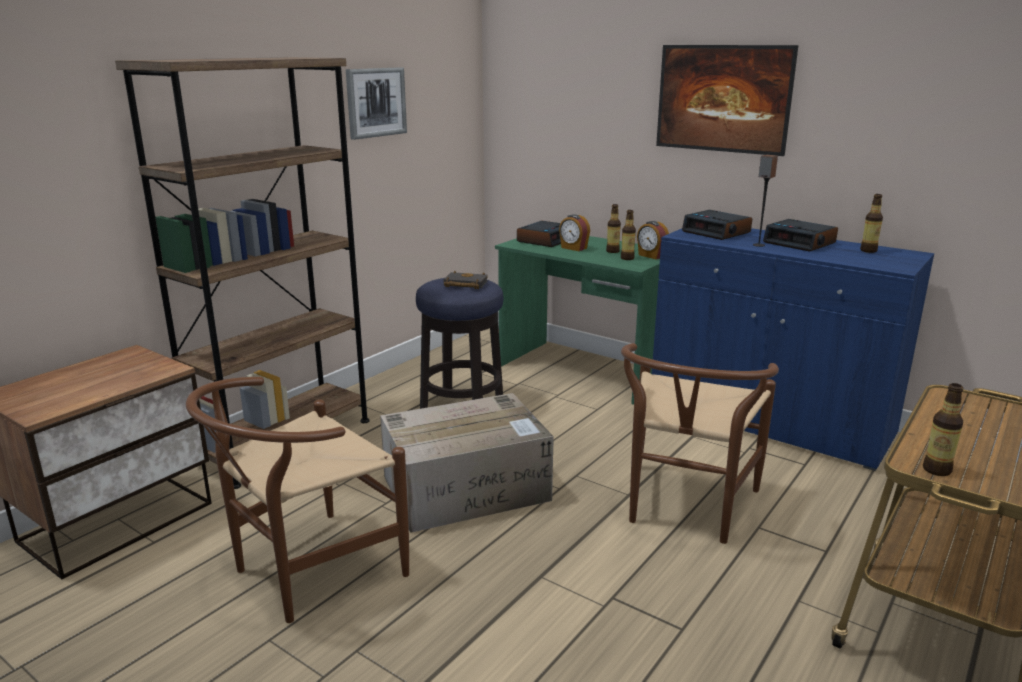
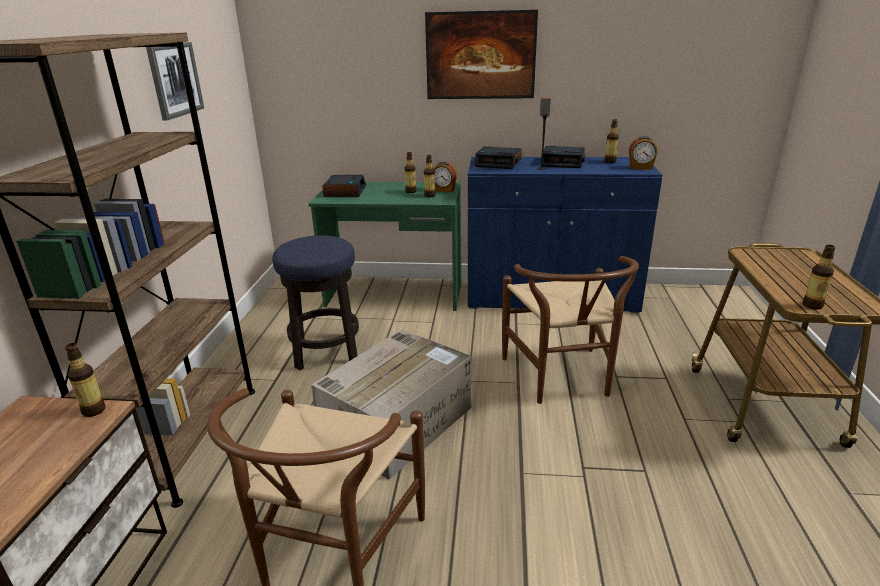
camera: 30 degrees left, 5 degrees up
black book [444,271,488,289] -> none
alarm clock [559,214,590,251] -> alarm clock moved to [629,136,658,170]
none -> bottle [65,343,106,417]

